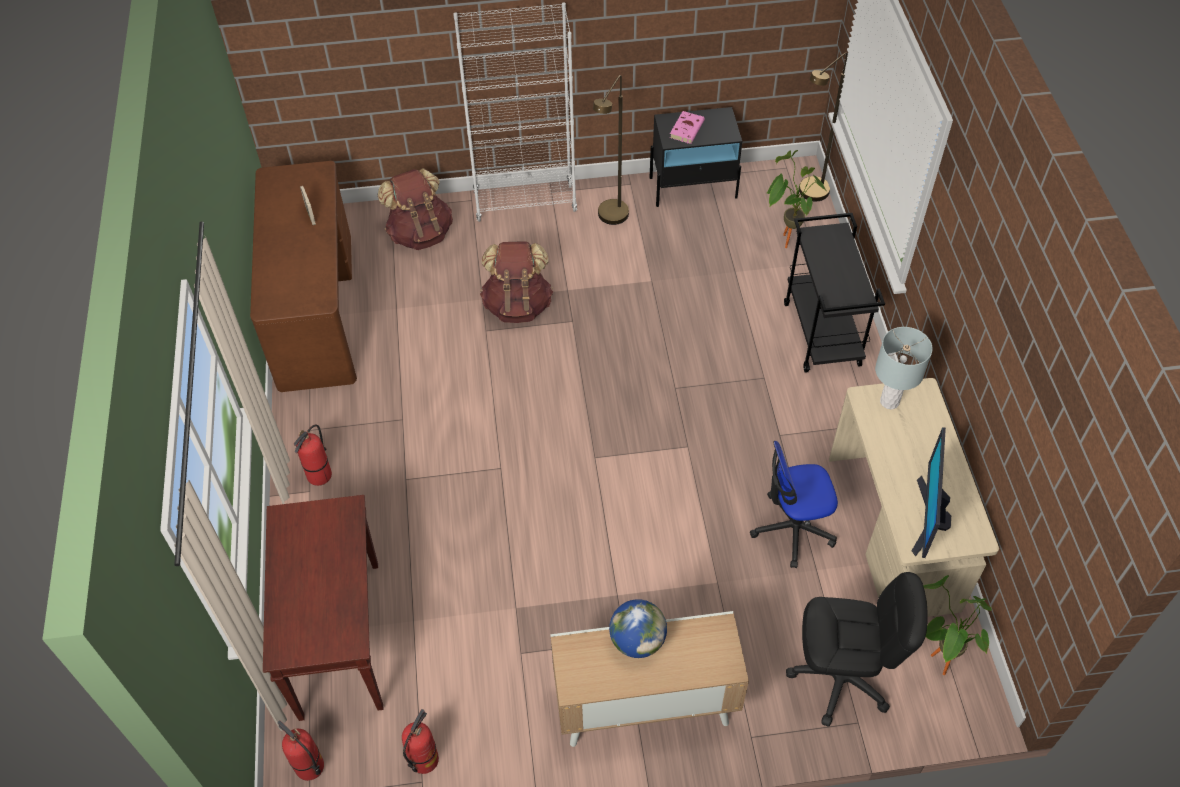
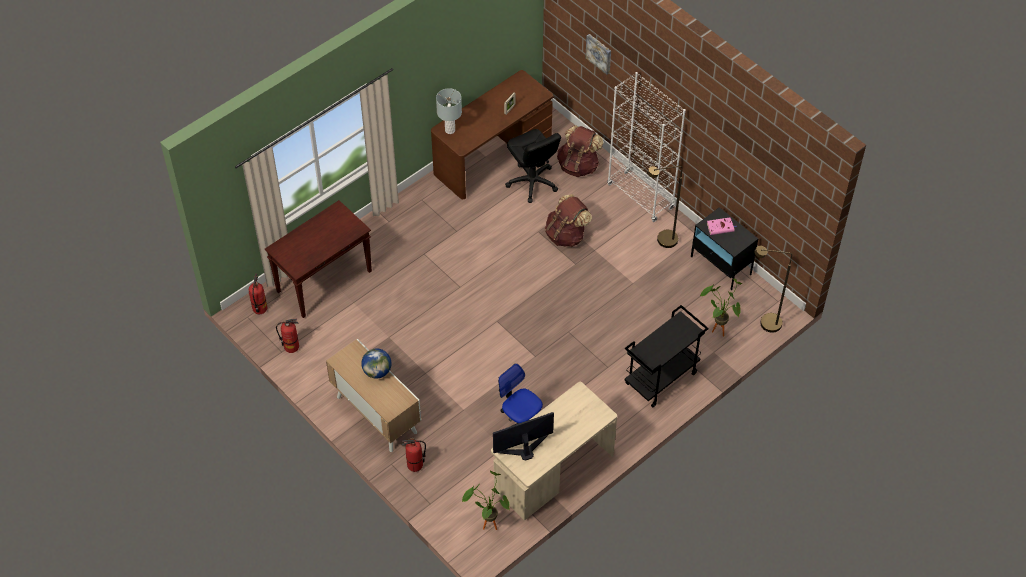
camera: 55 degrees right, 0 degrees up
fire extinguisher [294,424,332,486] -> fire extinguisher moved to [401,438,426,472]
black office chair [786,572,928,727] -> black office chair moved to [505,129,561,203]
grey table lamp [875,327,933,409] -> grey table lamp moved to [436,88,462,134]
none -> picture [585,34,611,75]

